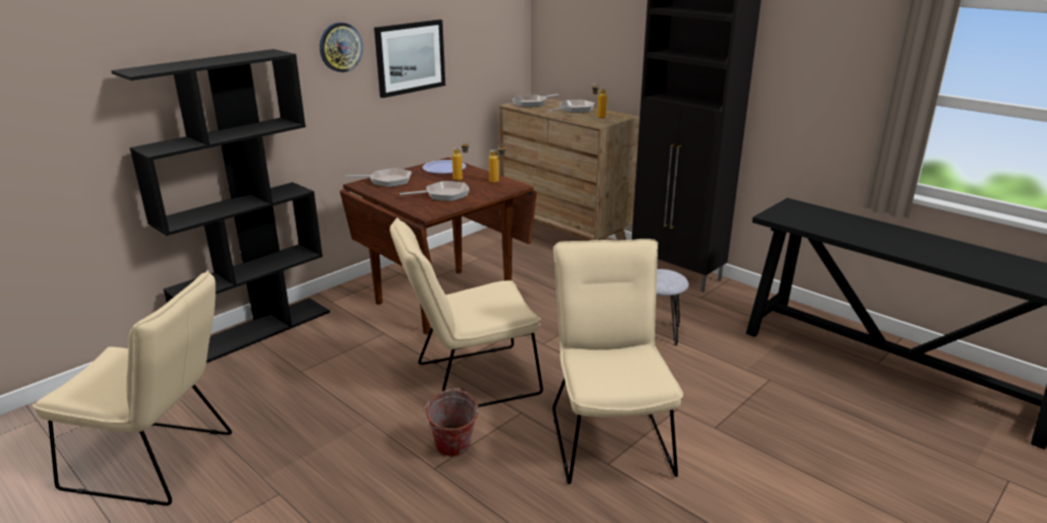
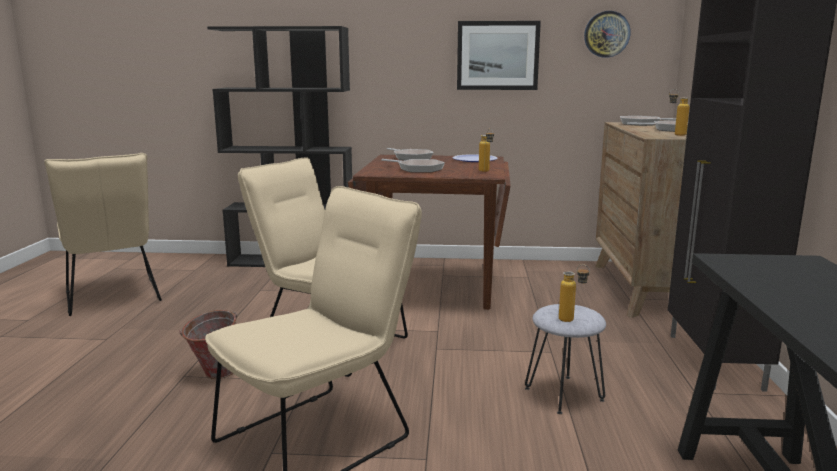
camera: 50 degrees right, 10 degrees down
wall clock [320,22,363,72] -> wall clock moved to [584,11,631,58]
bottle [452,140,469,181] -> bottle moved to [559,264,590,322]

